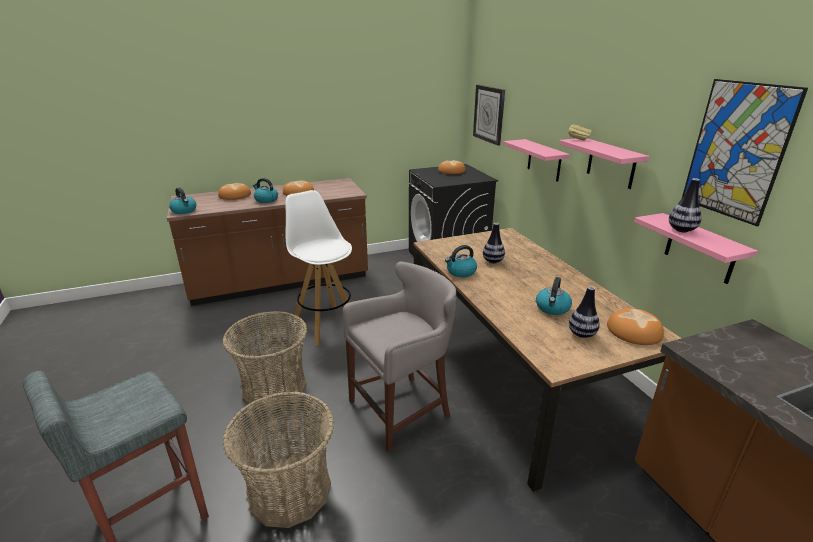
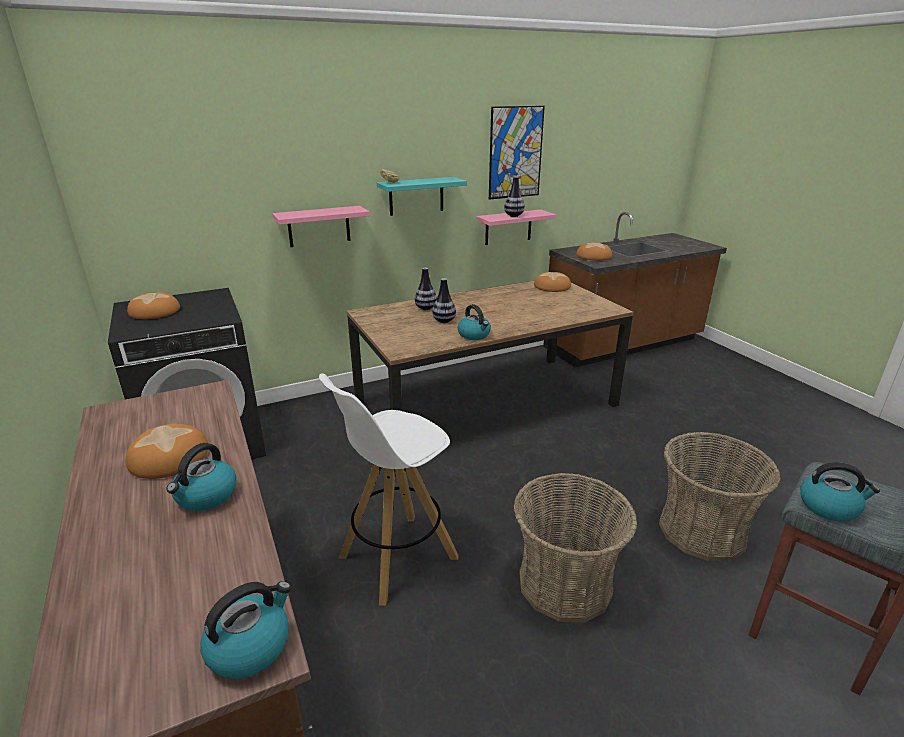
camera: 95 degrees left, 0 degrees up
bread [218,183,251,200] -> bread moved to [576,242,612,261]
grey stool [343,262,457,452] -> none
wall clock [473,85,505,146] -> none
kettle [536,277,572,315] -> kettle moved to [800,462,880,522]
pink shelf [559,138,649,189] -> turquoise shelf [377,177,467,216]
vase [569,286,600,338] -> vase moved to [415,268,437,310]

